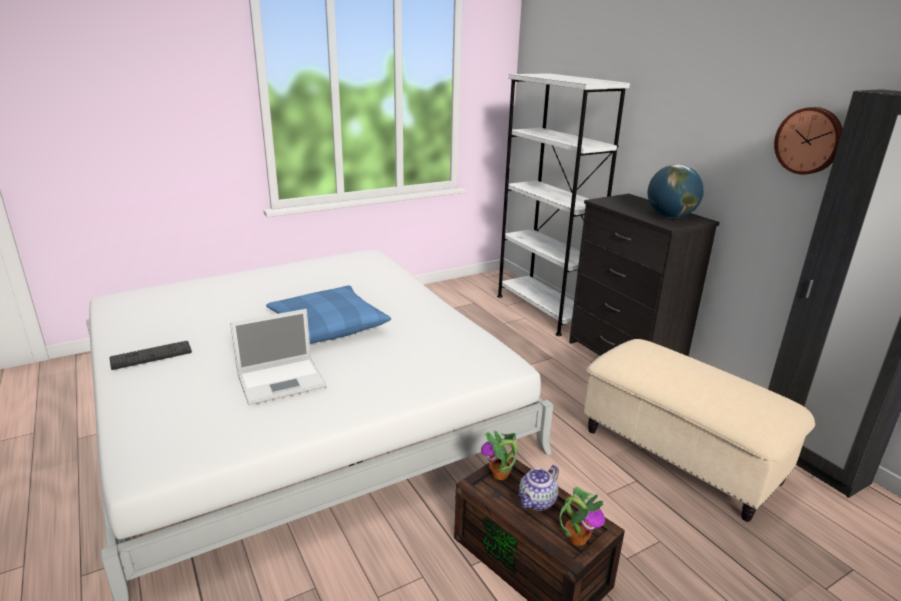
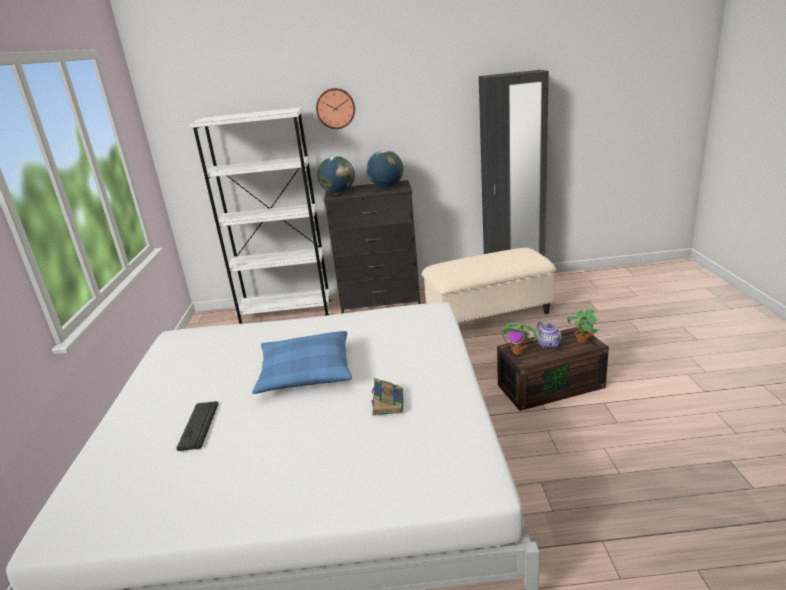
camera: 60 degrees left, 0 degrees up
keyboard [110,341,192,370] -> keyboard moved to [176,401,218,451]
laptop [230,309,327,405] -> book [371,378,403,416]
wall clock [774,107,843,175] -> wall clock moved to [316,88,355,129]
none -> globe [317,156,355,194]

